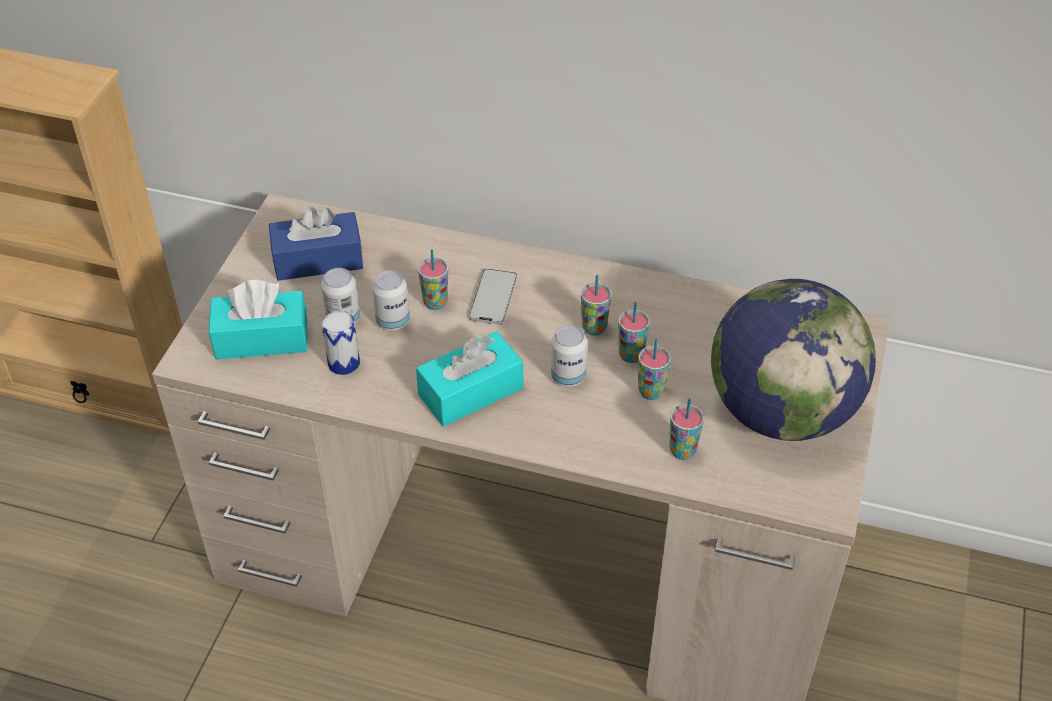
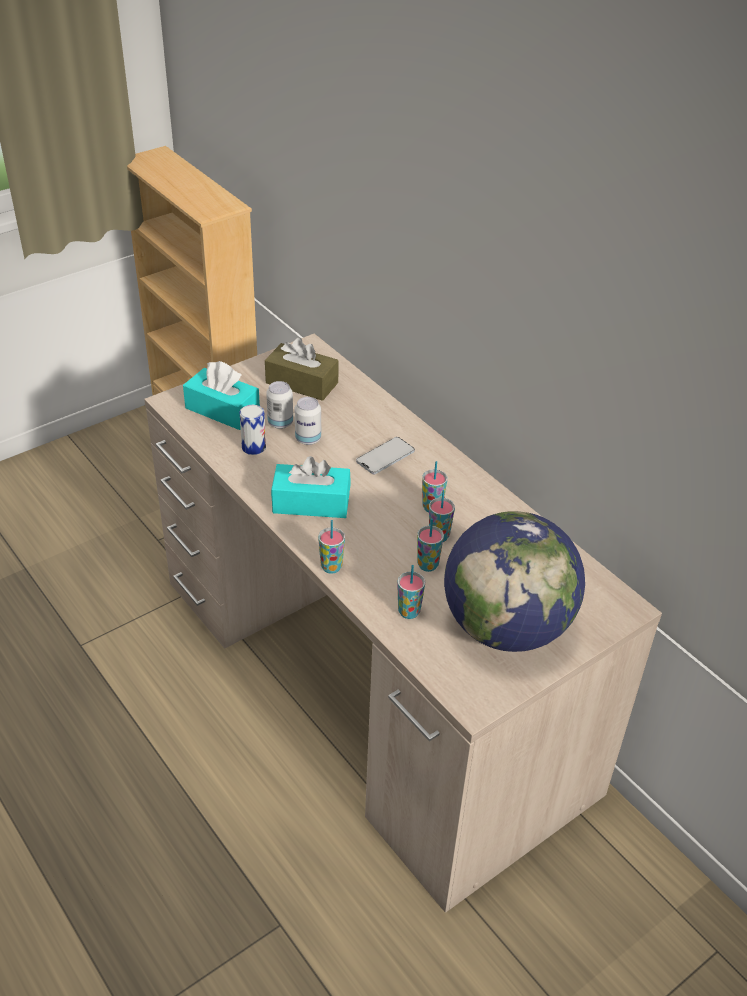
camera: 35 degrees right, 5 degrees down
blue tissue box [269,206,363,281] -> brown tissue box [265,338,339,401]
cup [418,249,448,310] -> cup moved to [318,520,345,574]
can [551,325,588,387] -> none

